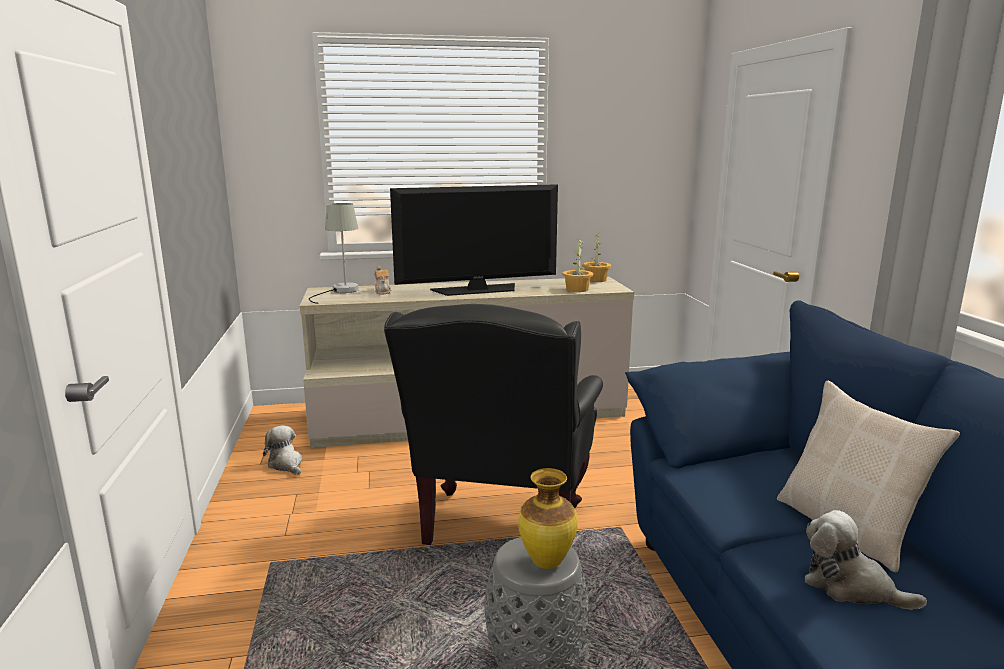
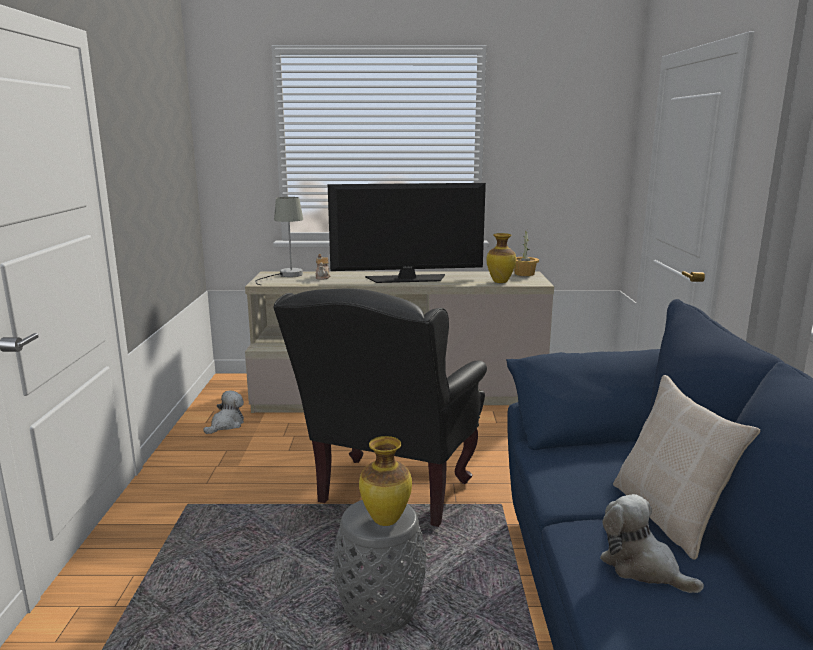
camera: 10 degrees right, 0 degrees up
plush toy [263,425,303,475] -> plush toy turned 60 degrees clockwise [203,391,244,434]
potted plant [562,238,593,292] -> vase [487,233,516,283]

